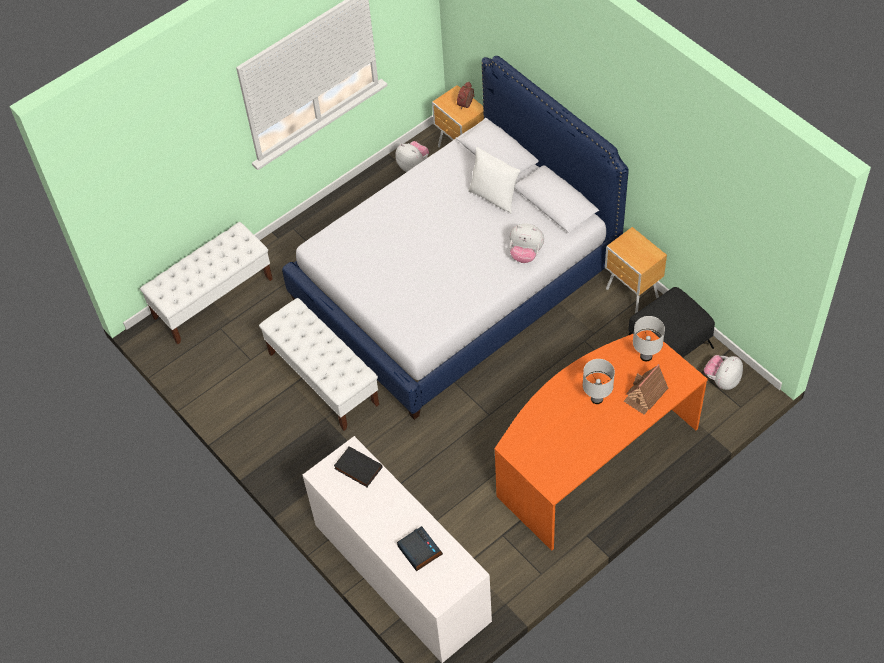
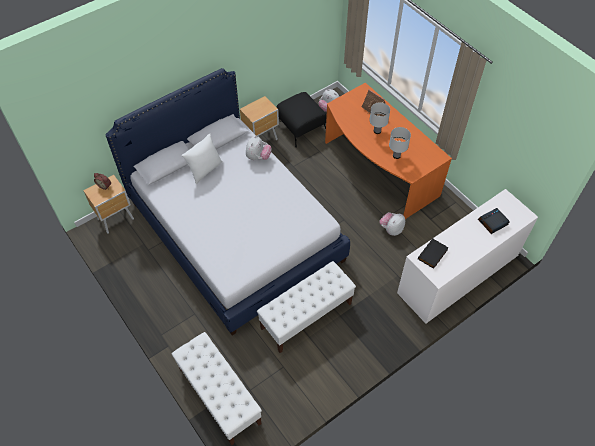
camera: 90 degrees left, 0 degrees up
plush toy [395,141,429,172] -> plush toy moved to [379,212,405,236]
white table lamp [633,316,665,362] -> white table lamp moved to [389,127,411,159]

